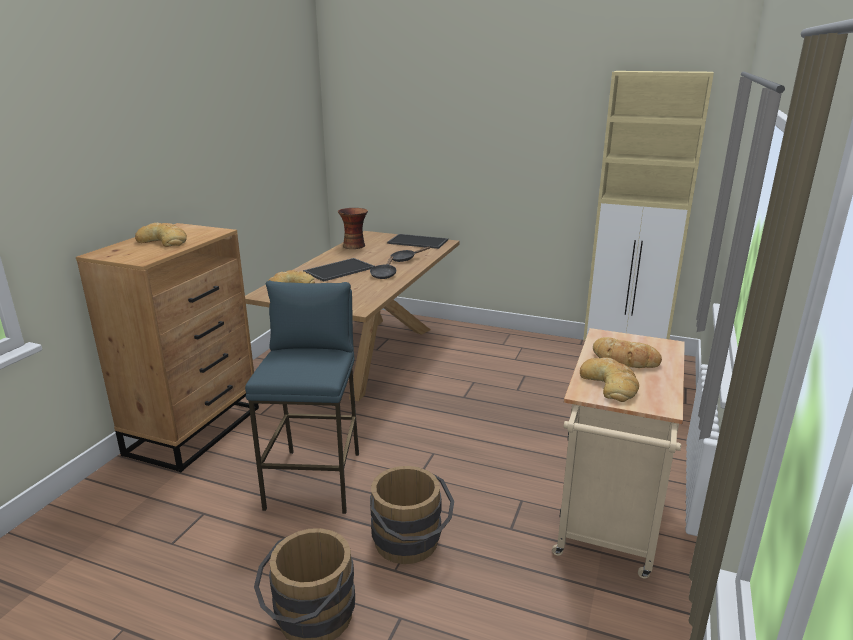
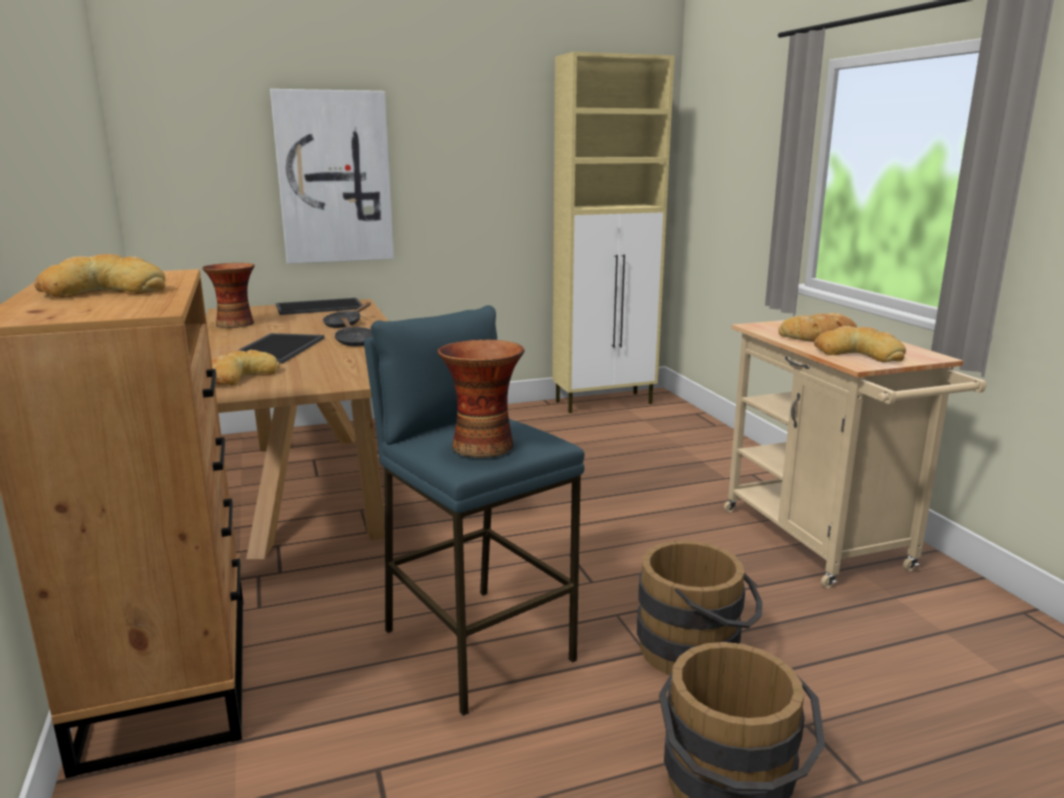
camera: 40 degrees left, 5 degrees down
none -> picture [270,89,394,264]
none -> vase [437,339,524,458]

